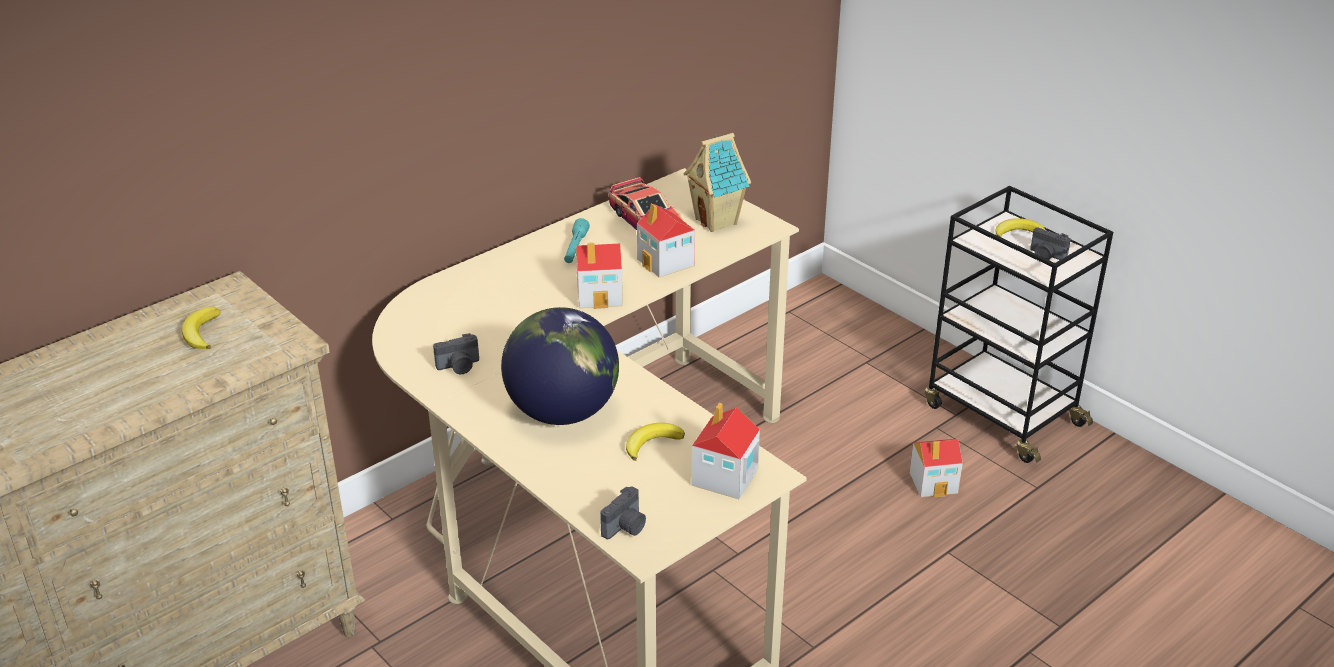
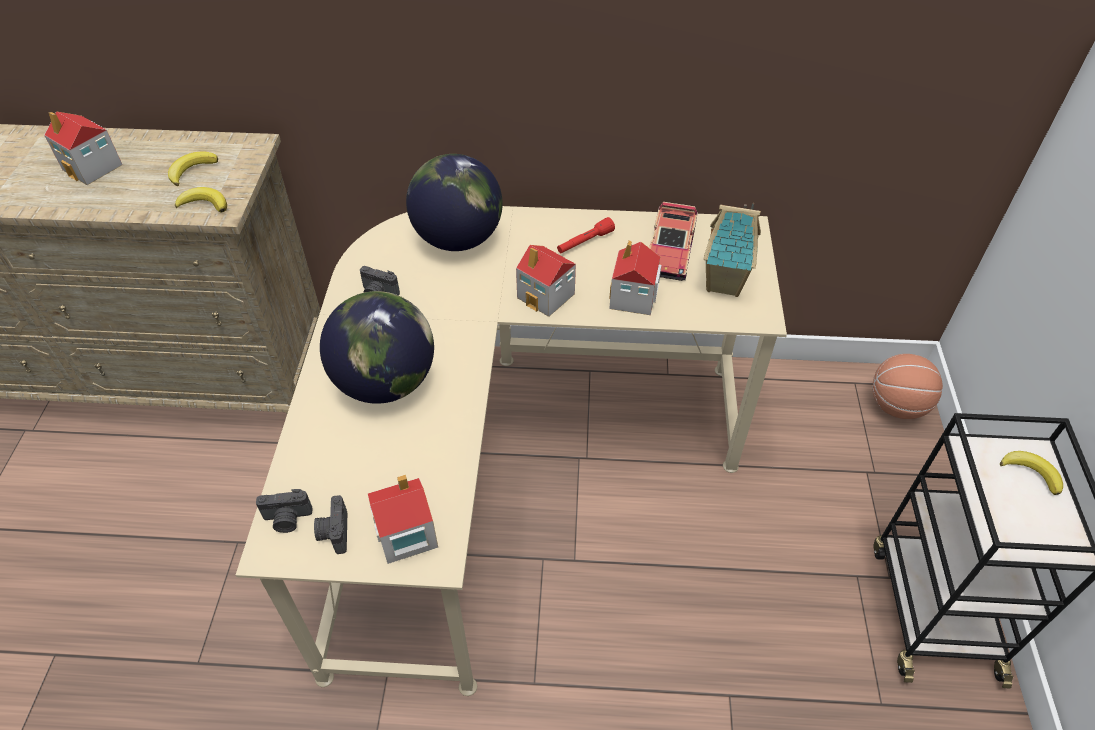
camera: 45 degrees right, 15 degrees up
turquoise flashlight [564,218,590,263] -> red flashlight [557,217,615,253]
banana [626,423,685,461] -> banana moved to [175,187,227,213]
toy house [909,439,963,497] -> toy house moved to [44,111,122,185]
camera [1030,227,1071,260] -> camera moved to [314,495,347,554]
none -> globe [406,154,503,251]
none -> basketball [872,354,943,419]

